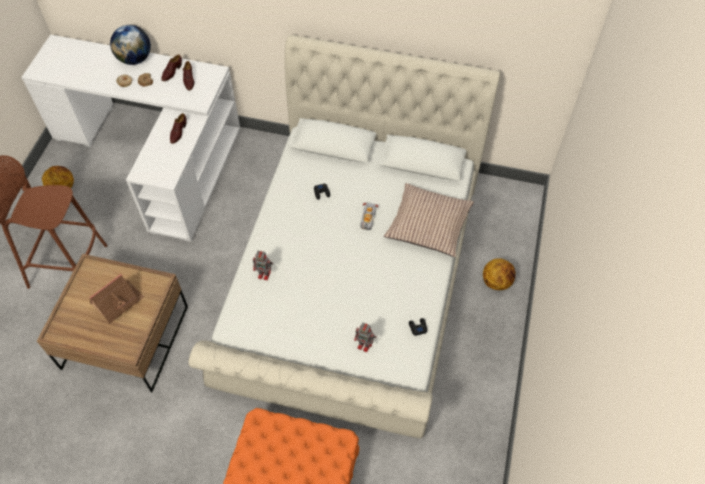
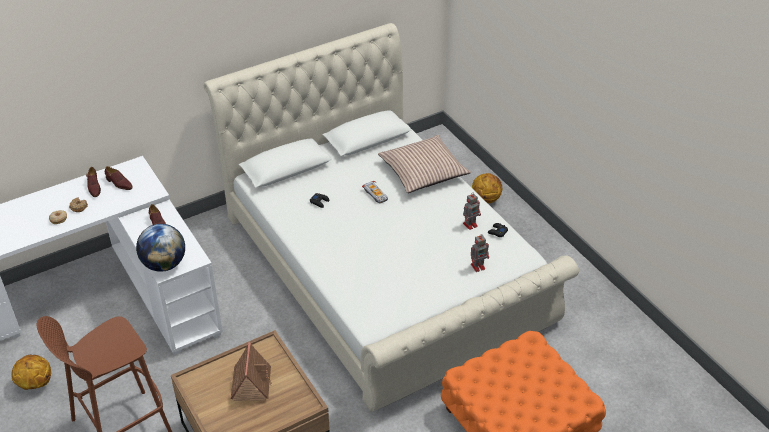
camera: 45 degrees left, 15 degrees down
globe [110,25,151,65] -> globe moved to [136,224,185,272]
toy robot [253,251,273,280] -> toy robot moved to [463,192,481,230]

